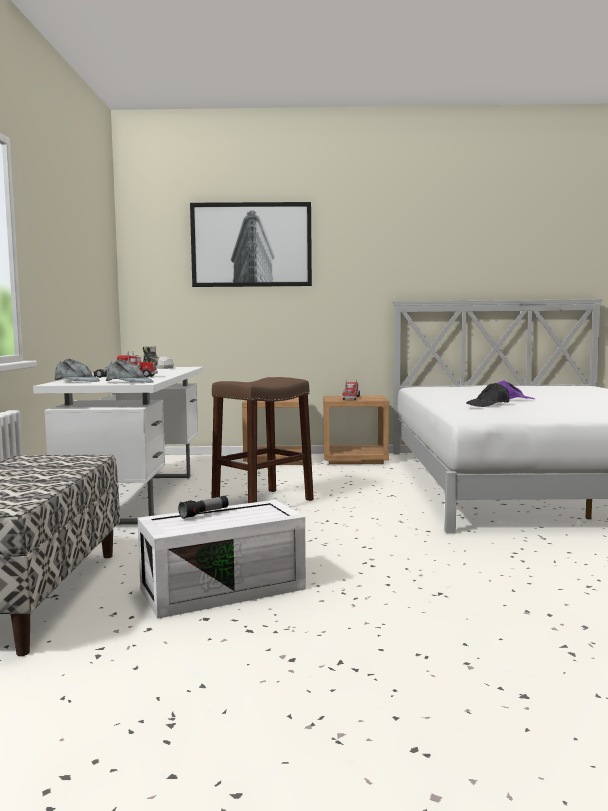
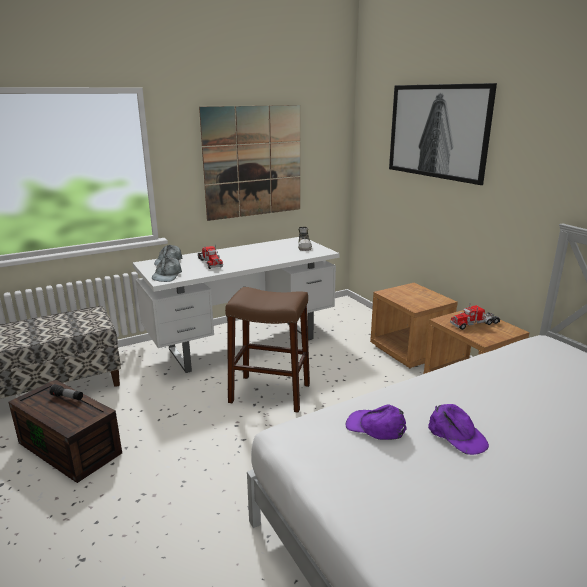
camera: 60 degrees right, 15 degrees up
white storage box [138,500,306,619] -> brown storage box [8,380,122,483]
black cap [466,383,509,407] -> purple cap [346,404,407,440]
none -> picture [199,105,300,221]

